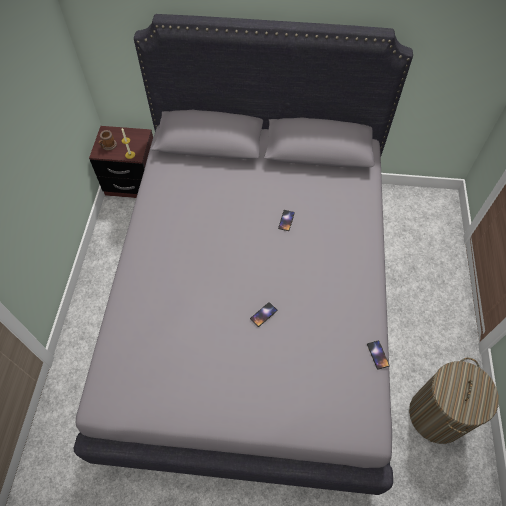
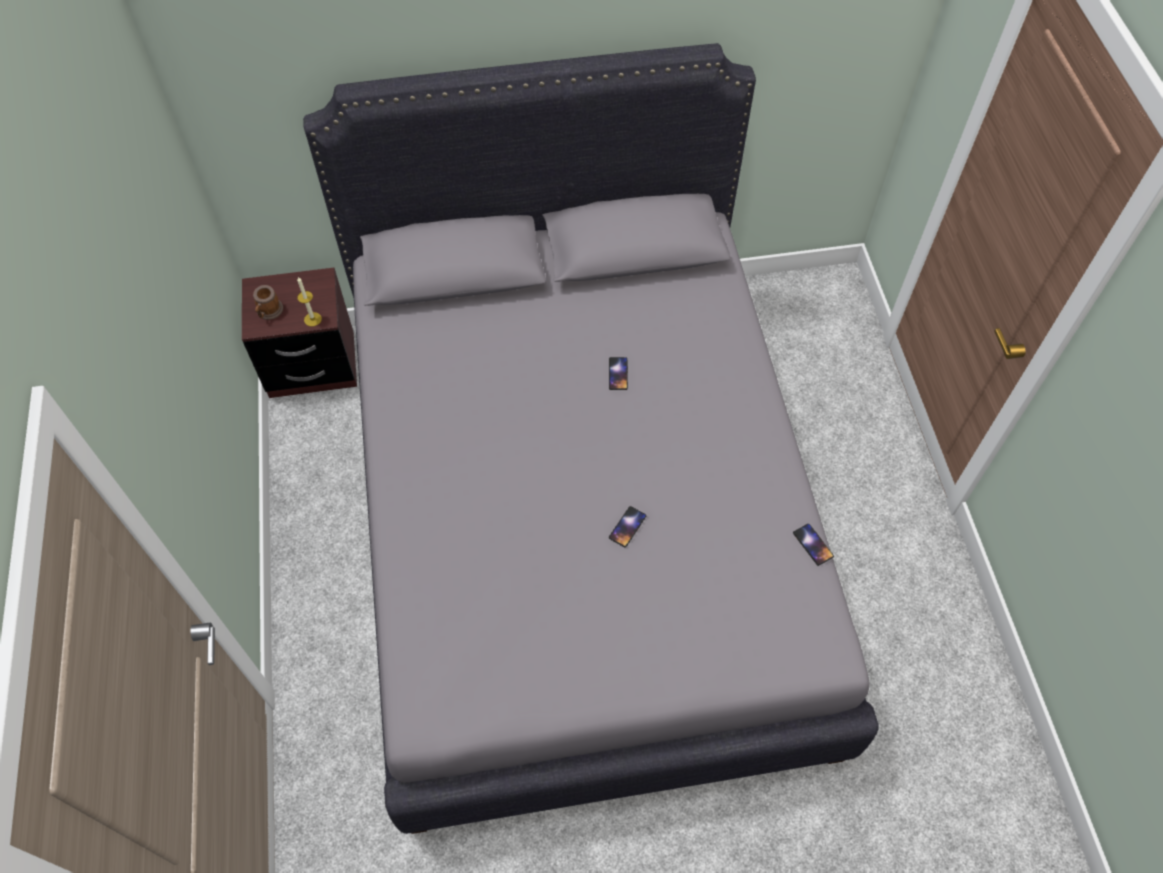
camera: 15 degrees left, 0 degrees up
laundry basket [409,358,499,444] -> none

